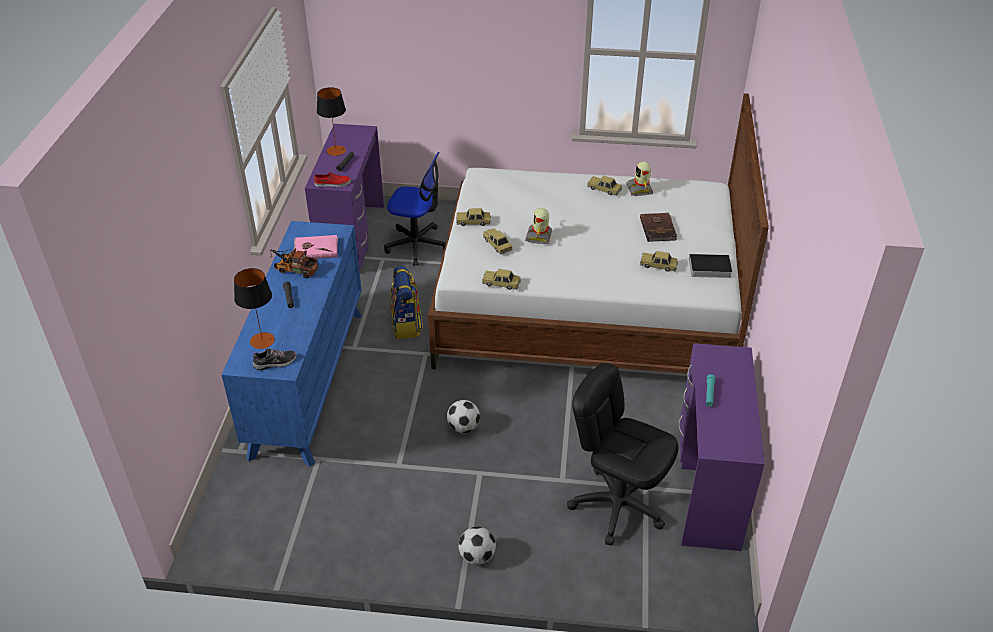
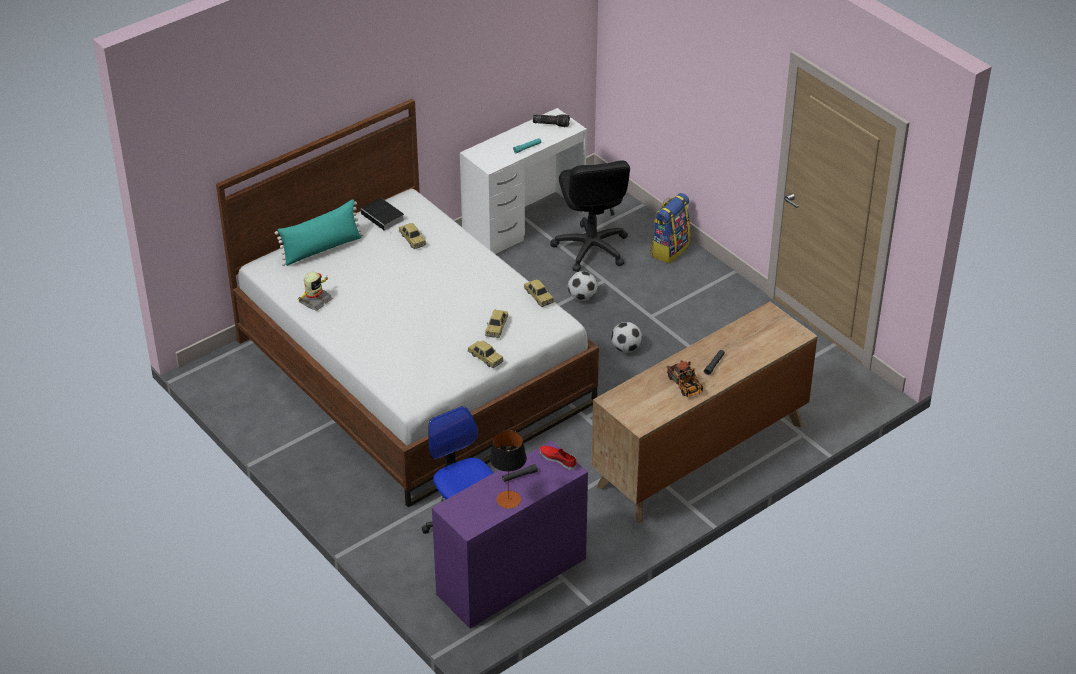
camera: 135 degrees left, 0 degrees up
blue dresser [222,221,362,467] -> brown dresser [591,302,818,523]
table lamp [234,268,275,349] -> none
shoe [253,348,296,370] -> none
pink book [293,235,338,259] -> none
backpack [390,266,423,339] -> backpack moved to [650,193,691,263]
football [458,527,496,565] -> football moved to [568,271,598,301]
toy robot [525,208,552,244] -> none
toy car [587,176,622,196] -> none
brown book [640,213,677,242] -> none
purple desk [678,343,765,551] -> white desk [460,108,587,254]
none -> turquoise pillow [275,199,364,266]
none -> flashlight [533,114,570,127]

